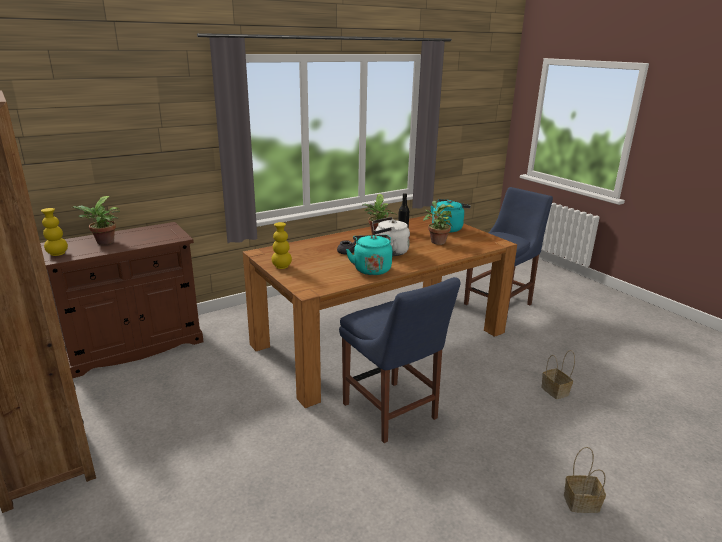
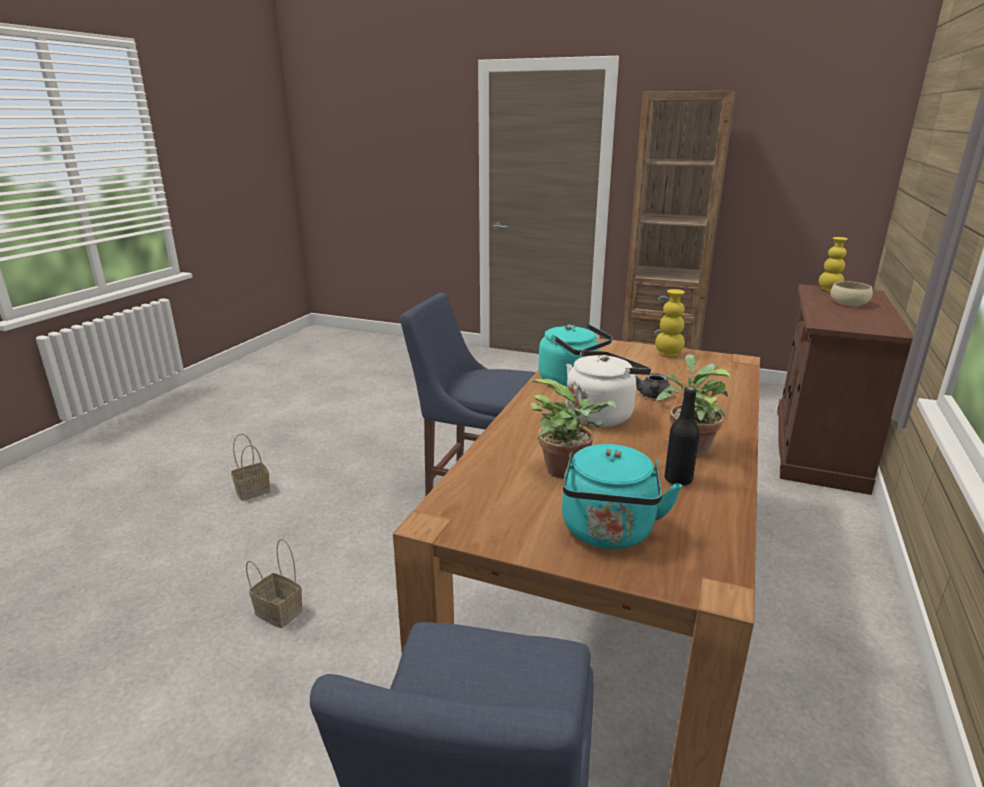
camera: 145 degrees right, 0 degrees up
potted plant [70,196,120,245] -> beige bowl [831,281,873,306]

